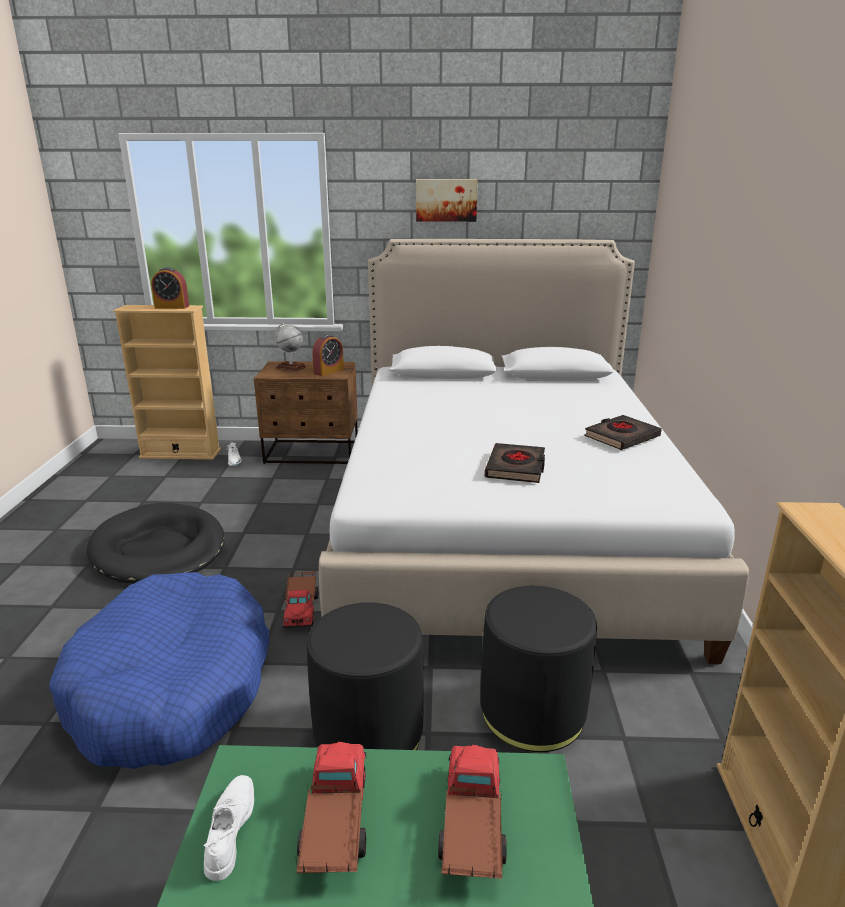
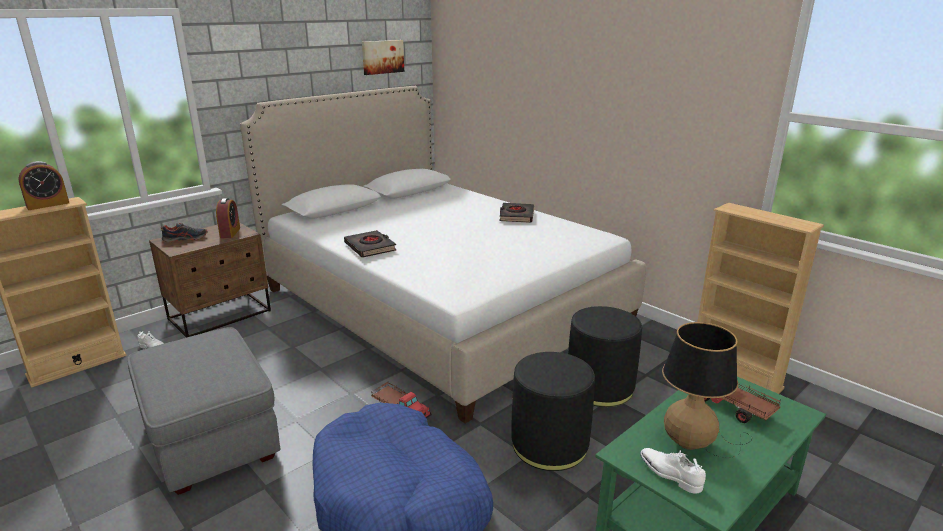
camera: 45 degrees left, 0 degrees up
black dog bed [87,503,224,584] -> grey ottoman [127,327,280,495]
globe [275,323,306,371] -> shoe [161,223,208,242]
toy truck [296,742,366,873] -> table lamp [662,322,752,458]
picture [416,179,478,222] -> picture moved to [362,40,404,75]
black book [485,443,545,483] -> black book moved to [344,230,396,258]

